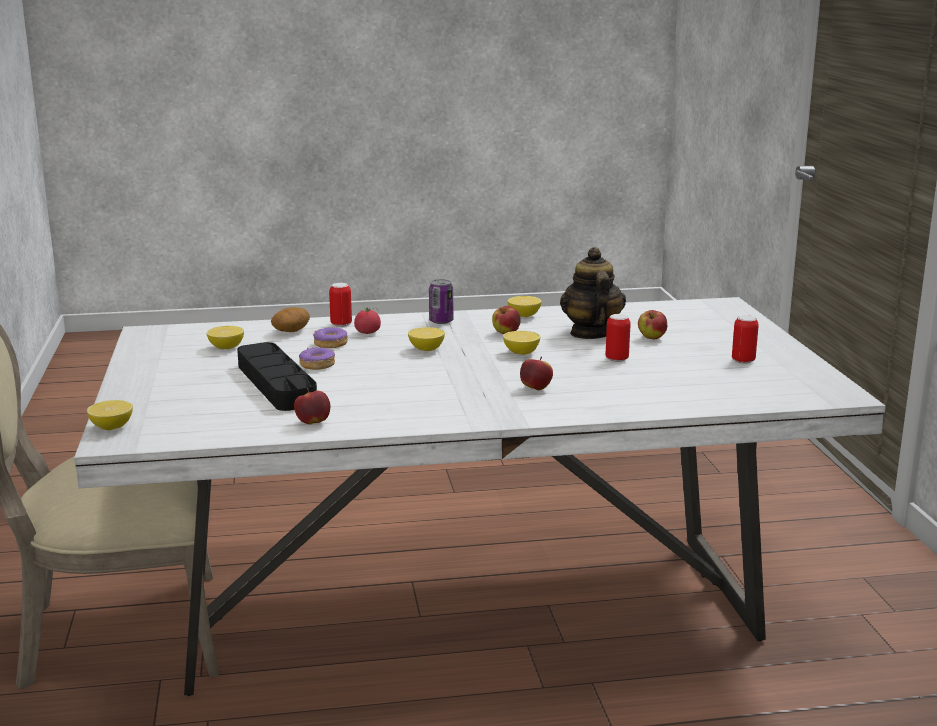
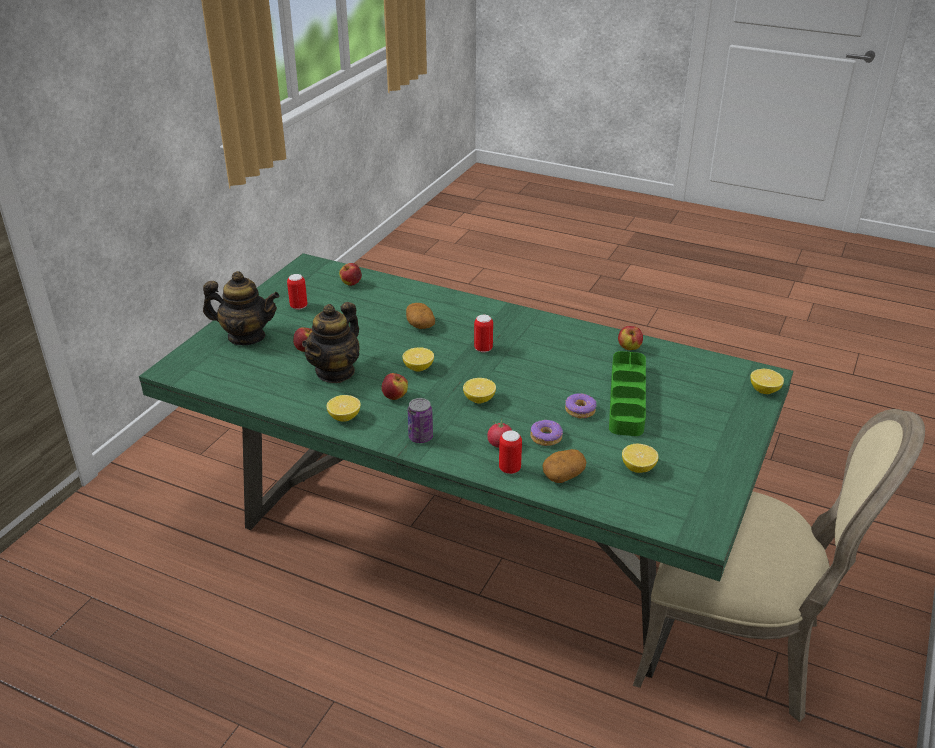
camera: 145 degrees left, 15 degrees up
white dining table [74,297,886,696] -> green dining table [139,253,793,678]
black tray [237,342,317,411] -> green tray [609,351,646,436]
apple [520,356,553,390] -> apple moved to [339,263,362,286]
can [606,314,631,362] -> can moved to [474,315,493,353]
none -> teapot [203,271,279,345]
none -> potato [406,303,435,329]

